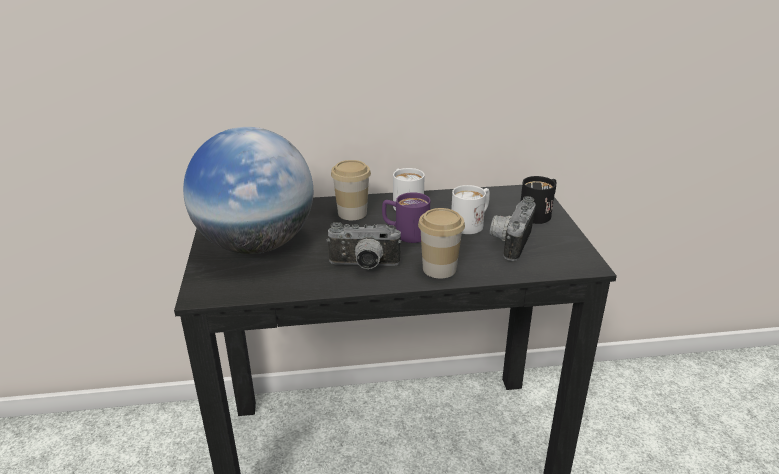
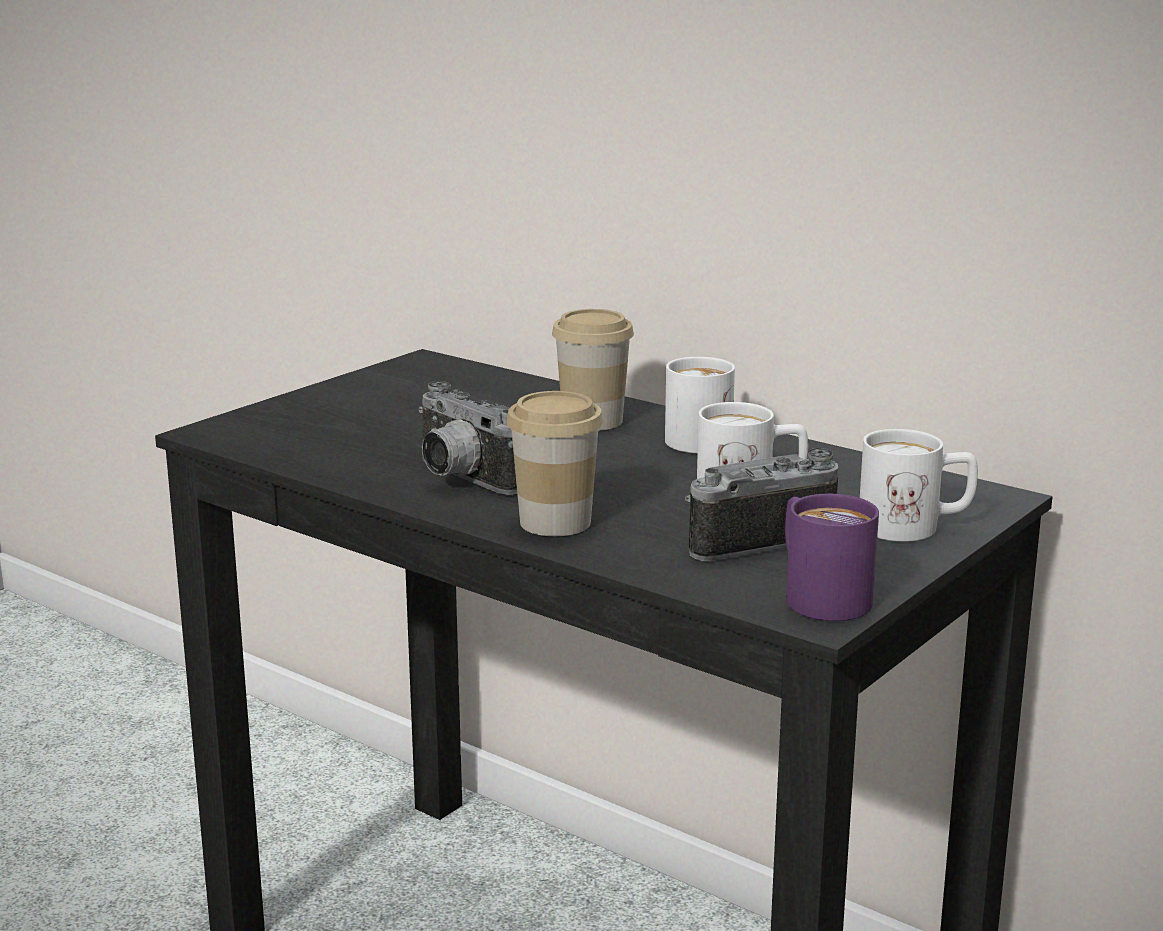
camera: 45 degrees right, 10 degrees down
globe [183,127,313,254] -> none
purple mug [382,192,430,243] -> purple mug moved to [785,494,879,621]
black mug [520,176,556,224] -> white mug [860,429,978,542]

